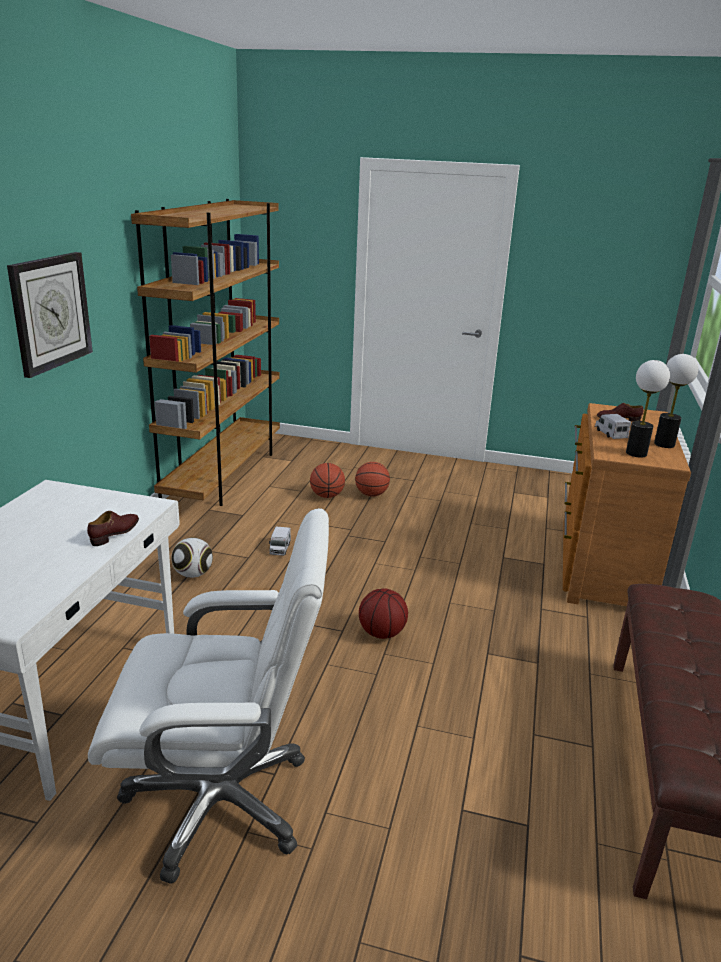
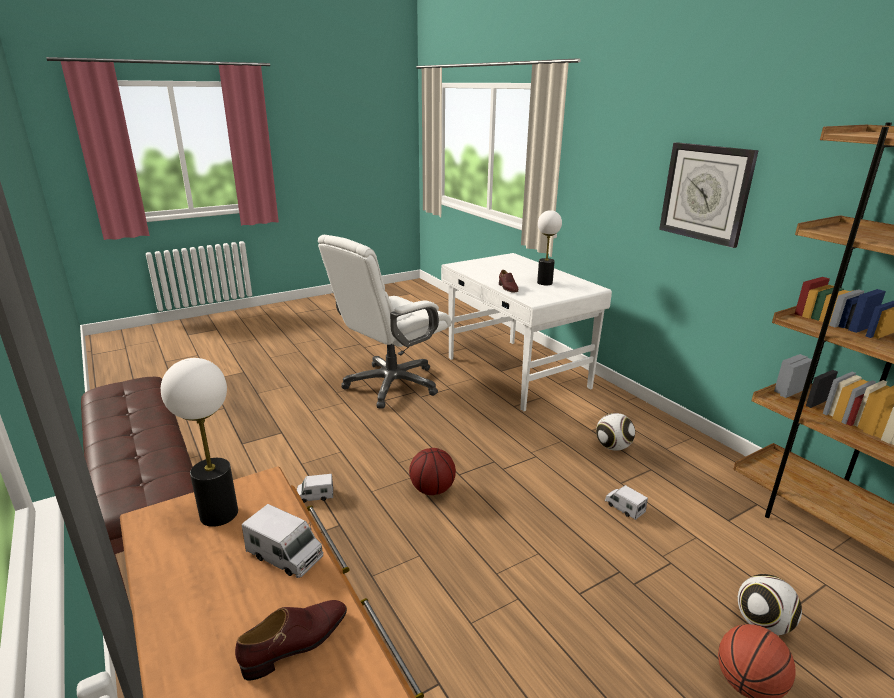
camera: 135 degrees right, 0 degrees up
basketball [310,463,345,498] -> football [738,574,802,635]
table lamp [654,354,699,448] -> table lamp moved to [537,210,562,285]
none -> toy truck [297,474,333,503]

